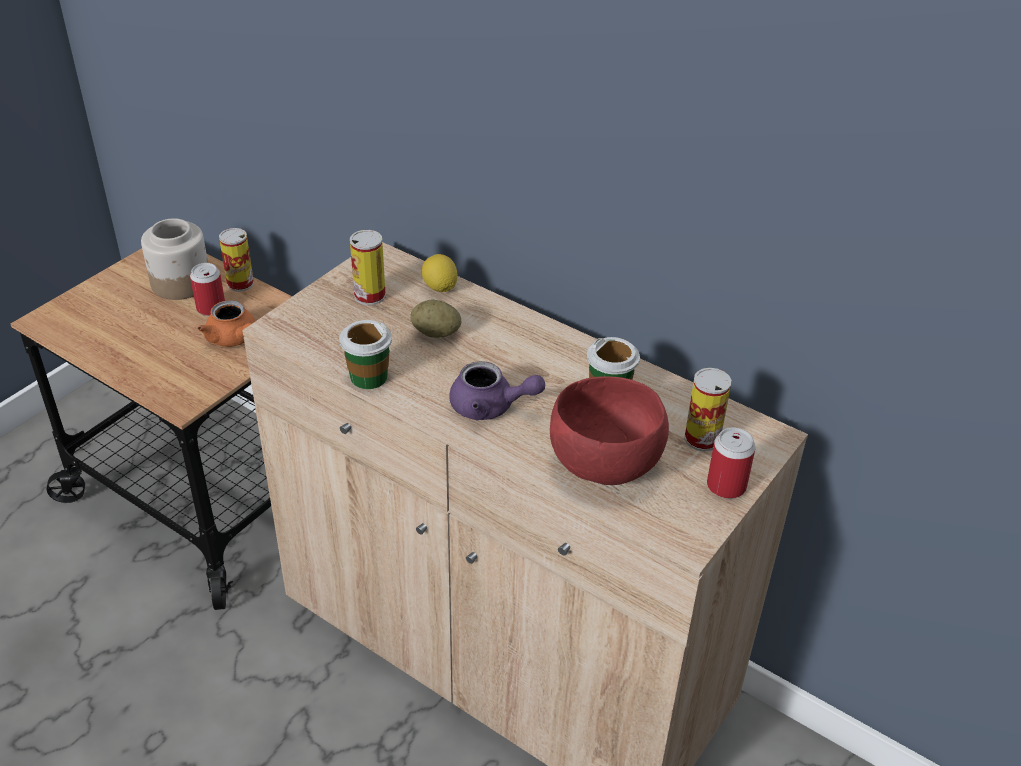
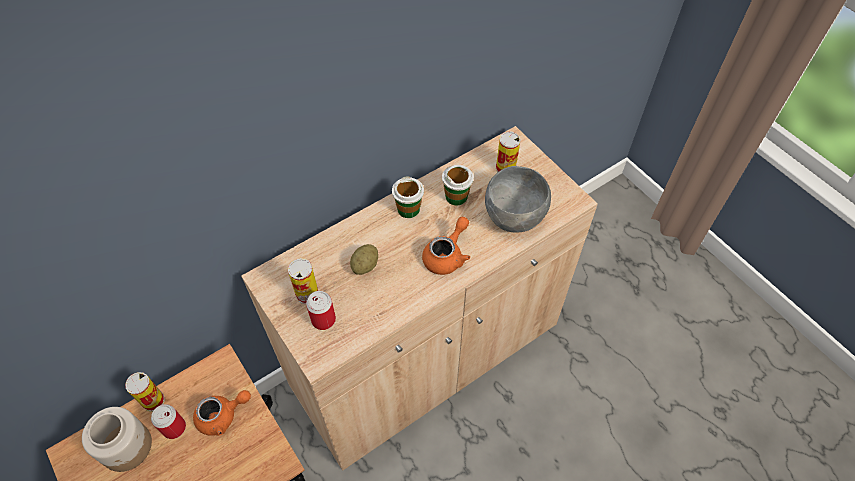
camera: 70 degrees left, 15 degrees up
cup [339,320,392,389] -> cup moved to [392,176,424,218]
lemon [422,254,458,292] -> none
purple teapot [449,361,545,420] -> orange teapot [422,217,470,275]
red bowl [550,376,669,485] -> grey bowl [485,166,551,233]
can [707,427,756,499] -> can moved to [306,291,336,330]

